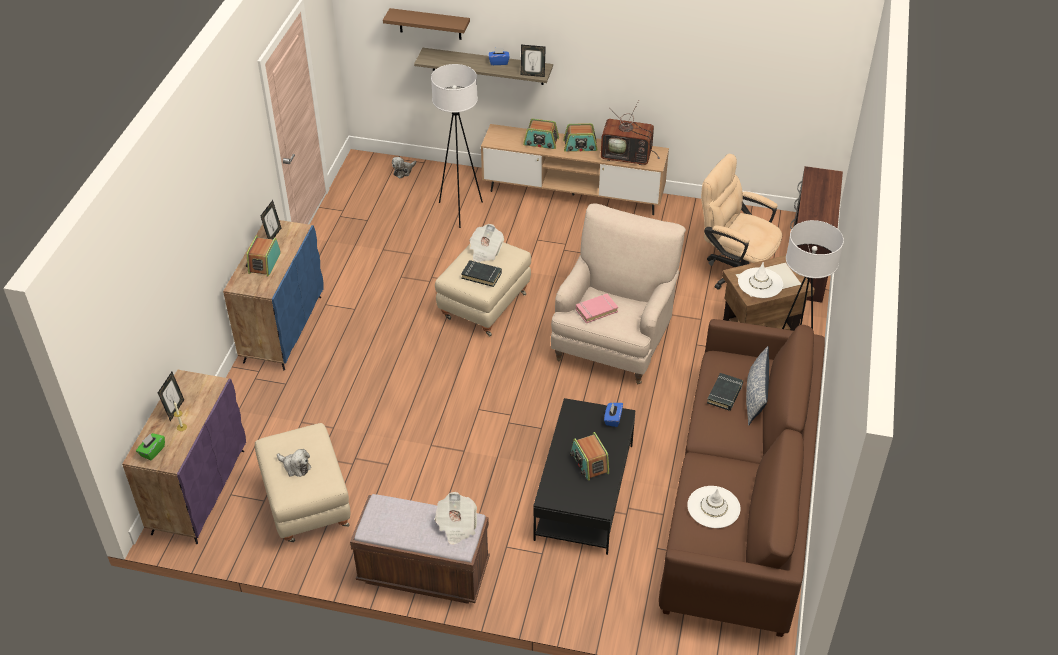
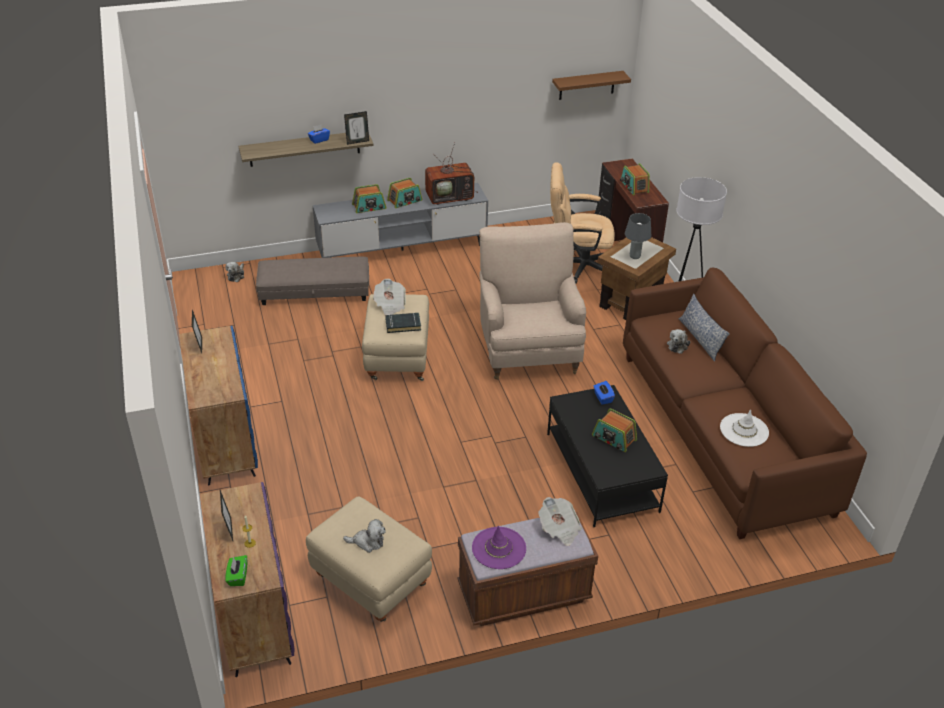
camera: 30 degrees left, 5 degrees down
radio [246,235,281,276] -> radio moved to [620,163,650,195]
brown shelf [383,8,470,40] -> brown shelf moved to [552,71,631,100]
white floor lamp [431,64,483,228] -> grey ottoman [256,257,369,305]
brown tv stand [481,124,669,215] -> grey tv stand [313,183,488,258]
pink book [576,294,618,323] -> none
black book [707,373,743,411] -> plush toy [667,329,690,354]
white hat [738,262,783,298] -> grey table lamp [625,213,651,259]
none -> purple hat [472,526,526,569]

